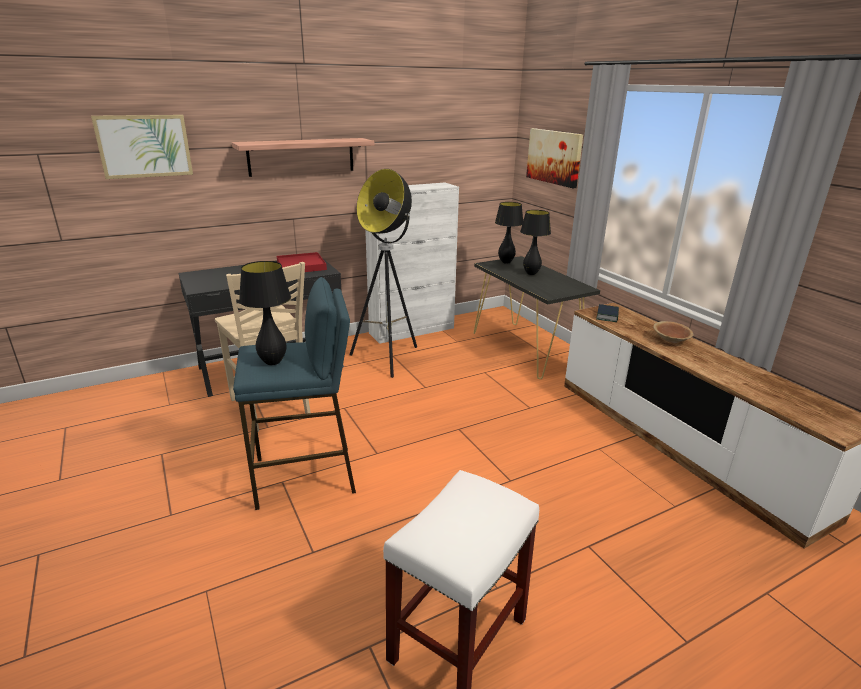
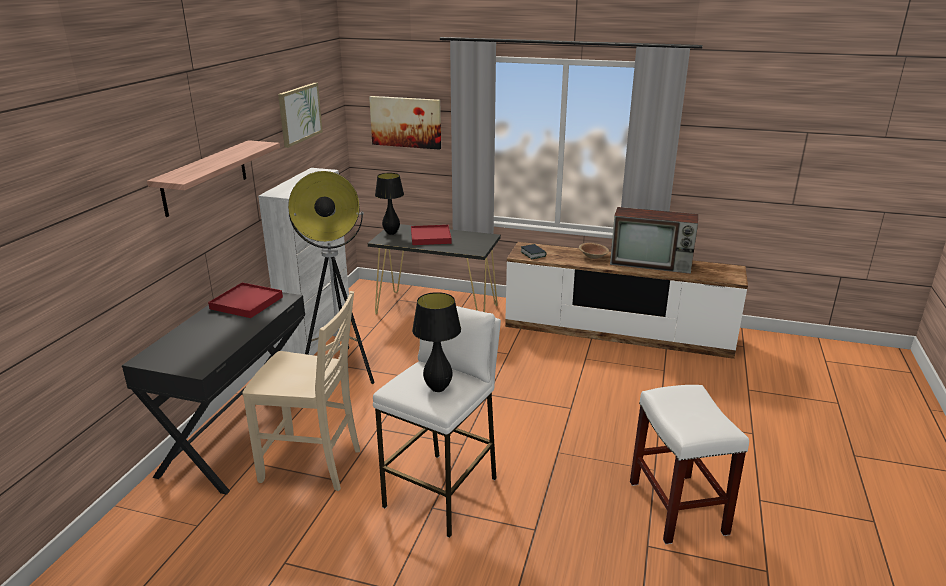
camera: 45 degrees left, 0 degrees up
picture [91,115,193,179] -> picture moved to [278,83,323,148]
blue stool [233,277,356,510] -> white stool [373,306,501,538]
black table lamp [520,210,551,275] -> red tray [411,225,452,245]
none -> television [610,207,698,274]

